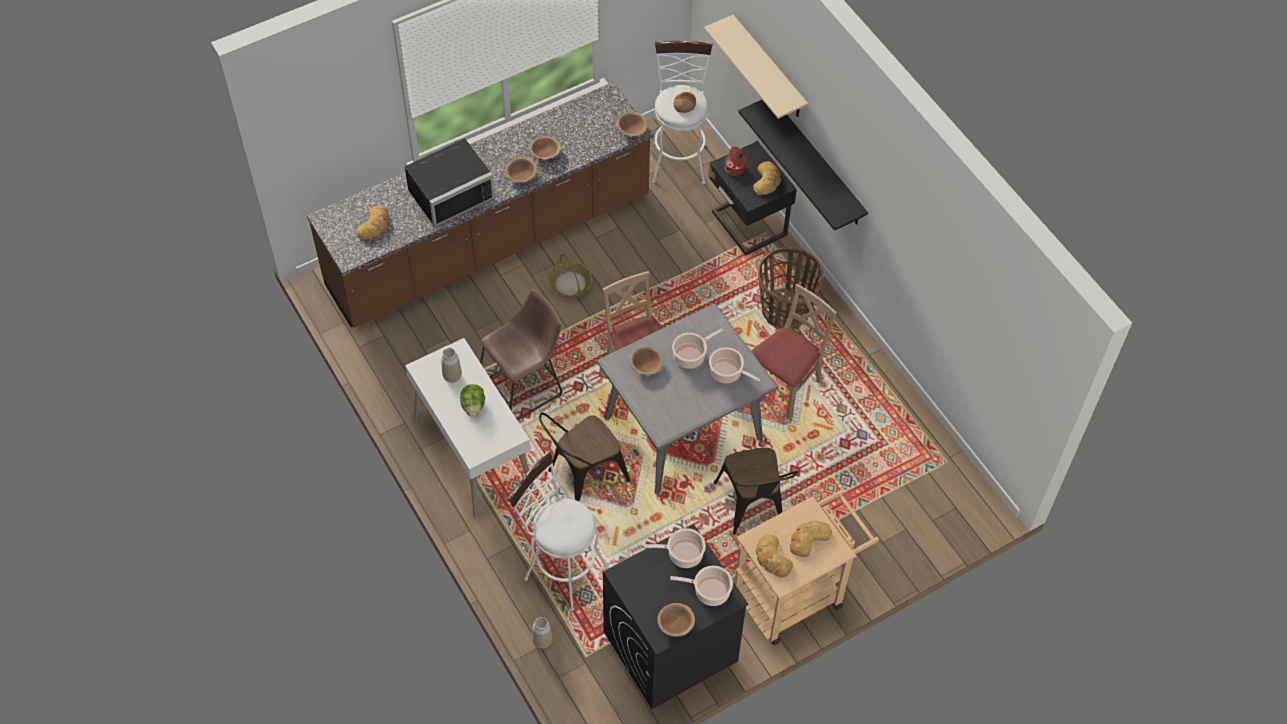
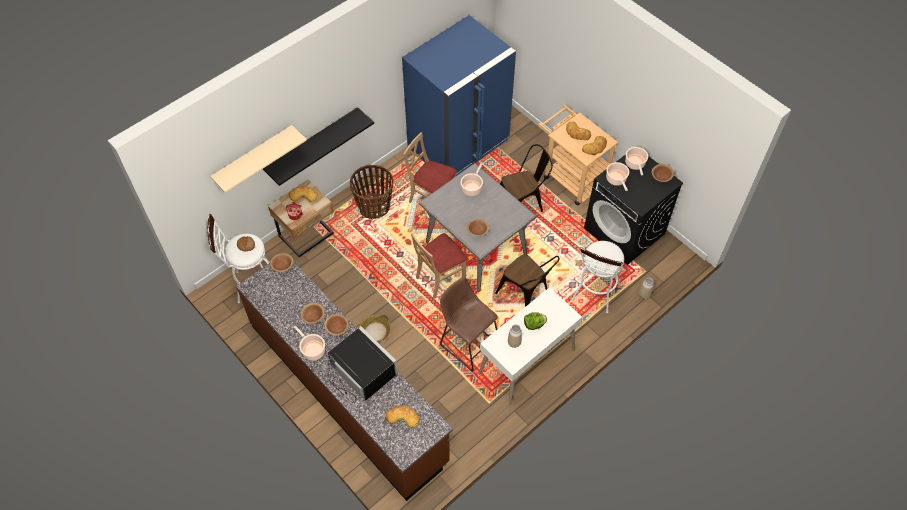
camera: 100 degrees left, 0 degrees up
cooking pot [672,328,723,369] -> cooking pot moved to [294,326,325,361]
black nightstand [709,141,797,255] -> beige nightstand [268,180,334,257]
none -> blue fridge [402,15,516,176]

